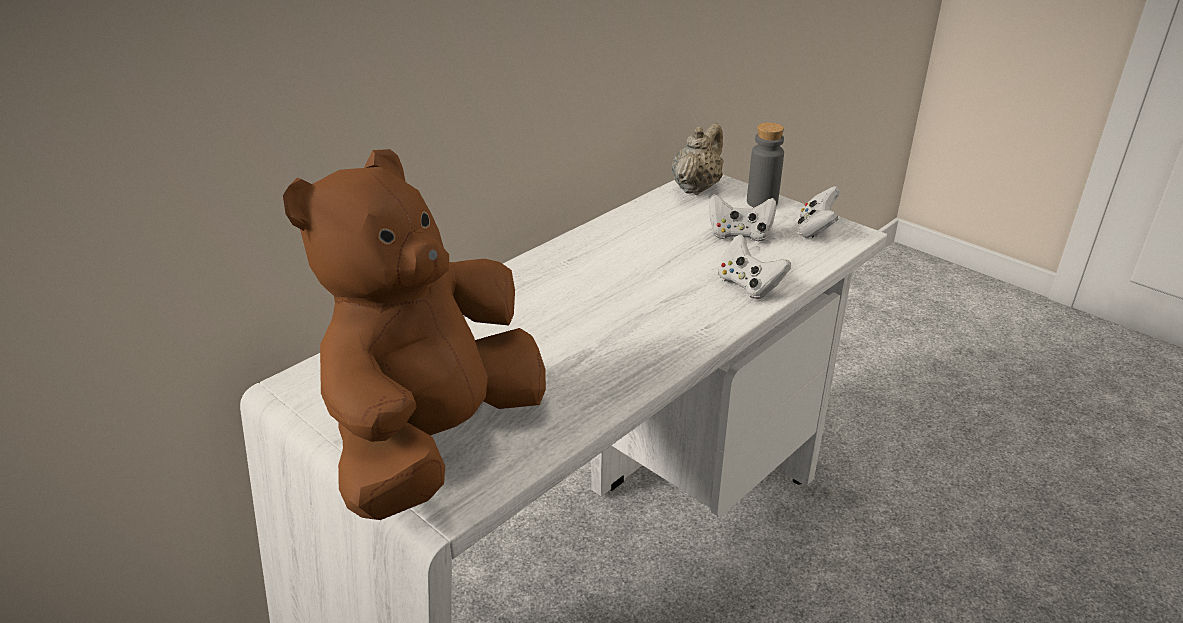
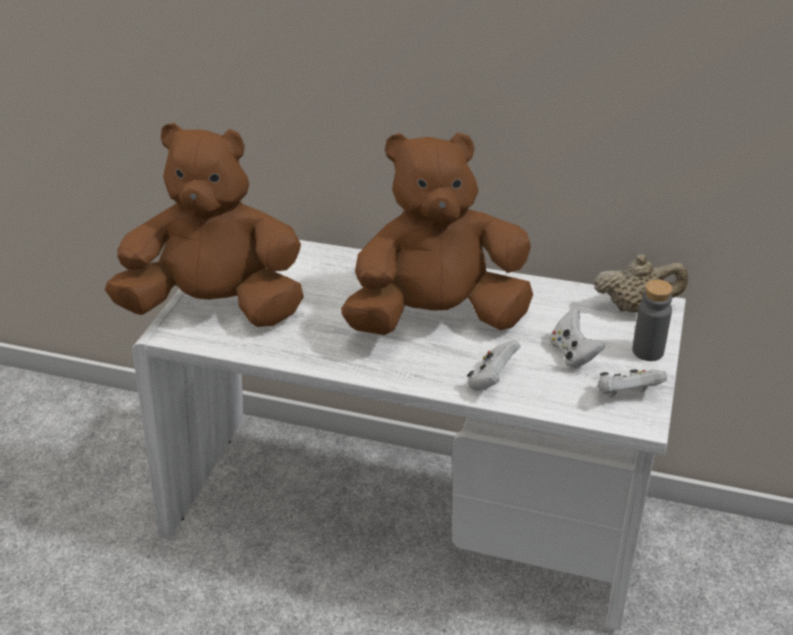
camera: 65 degrees right, 5 degrees up
none -> brown plush toy [341,132,533,335]

